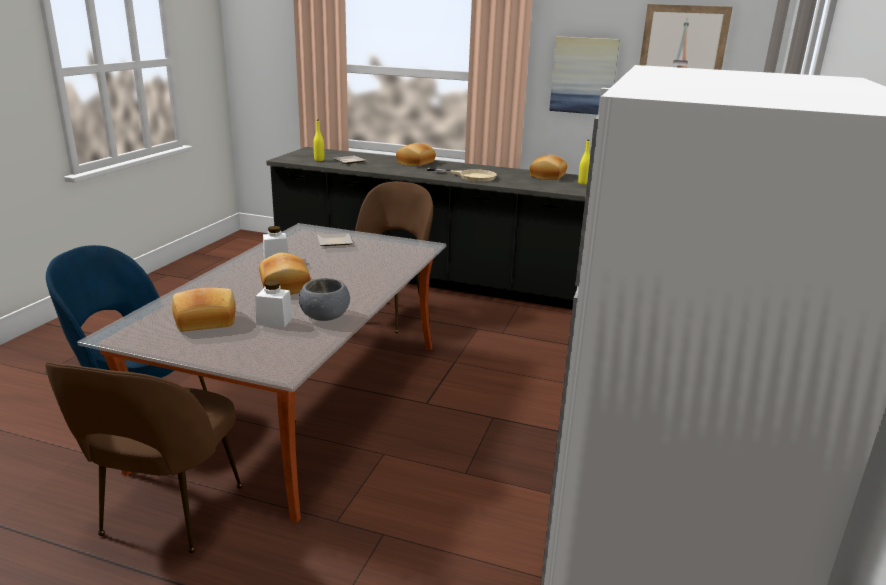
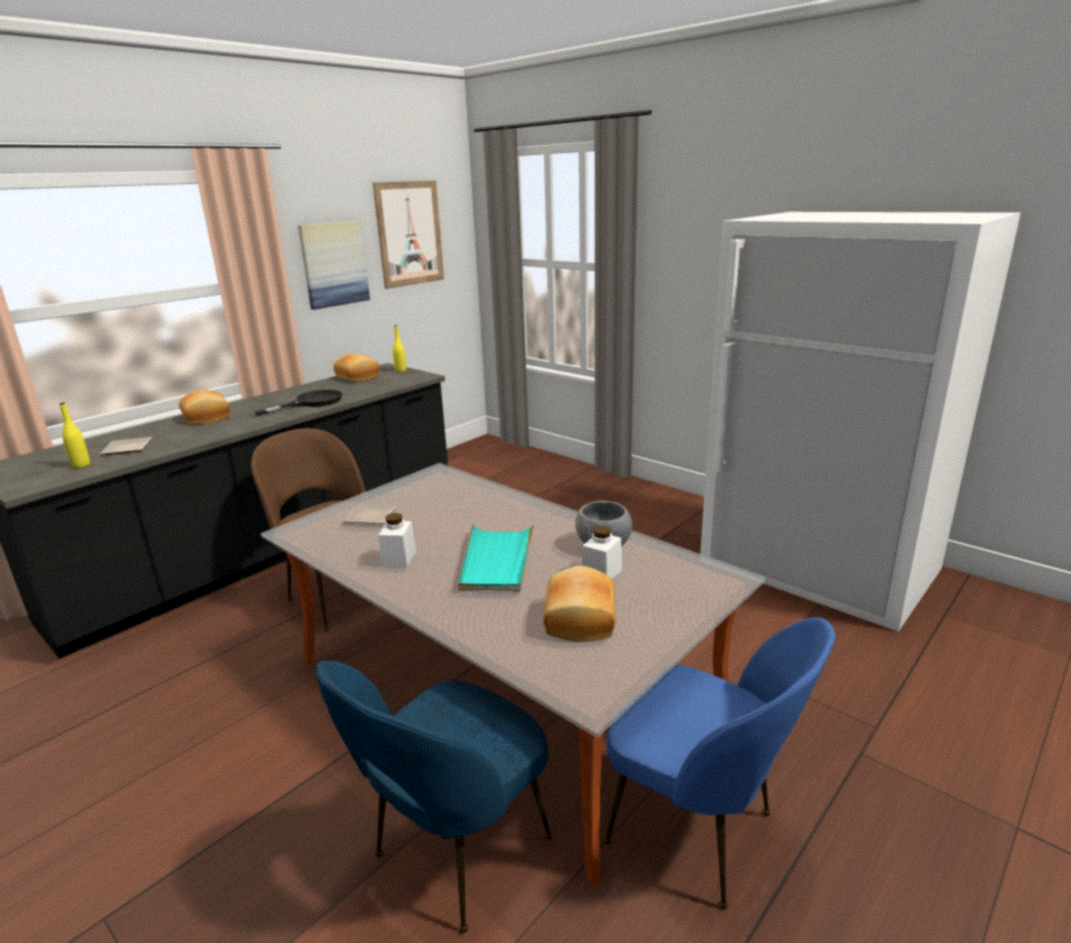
camera: 65 degrees left, 0 degrees up
brown chair [45,362,242,553] -> blue chair [604,618,835,909]
bread [259,253,311,295] -> turquoise tray [458,523,535,592]
beige frying pan [427,168,497,182] -> black frying pan [255,390,342,416]

